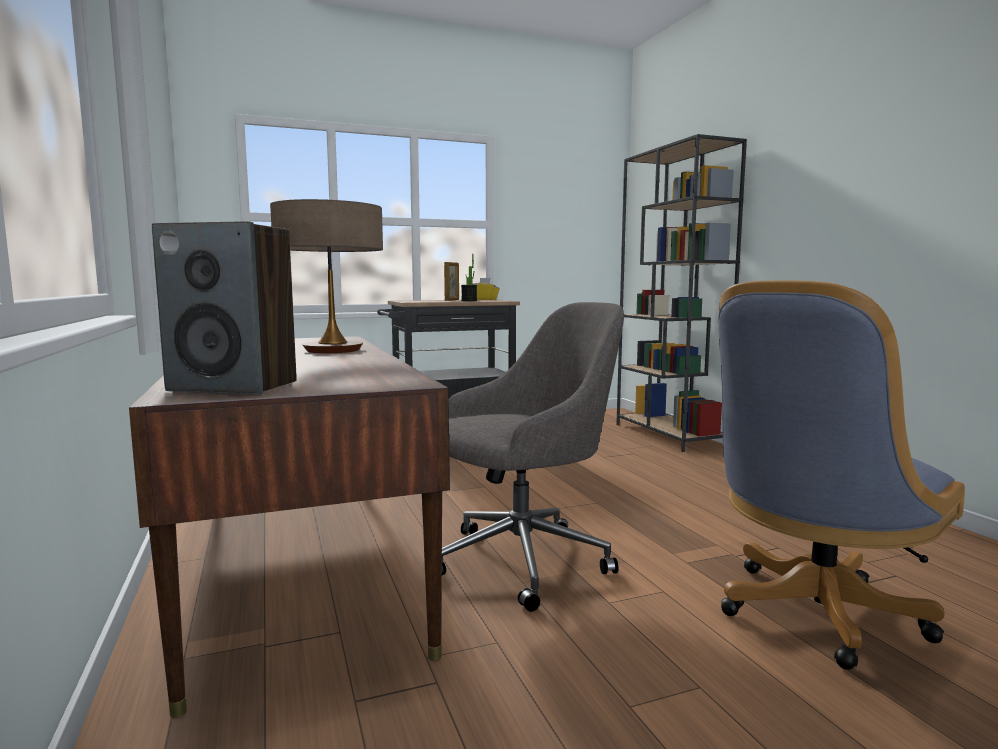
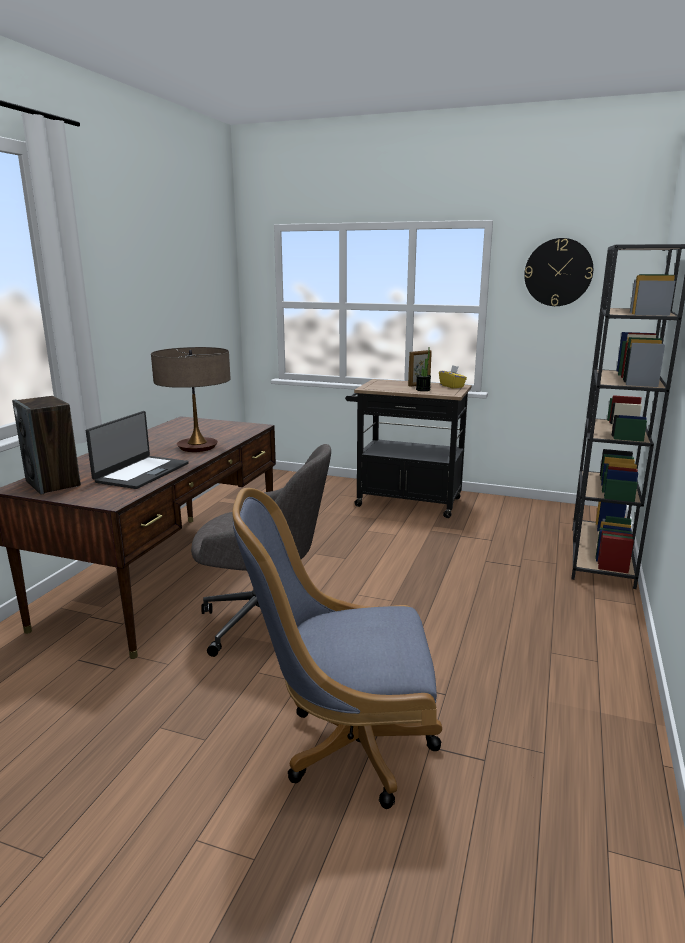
camera: 40 degrees right, 10 degrees up
none -> laptop [86,411,189,489]
none -> wall clock [524,238,593,306]

